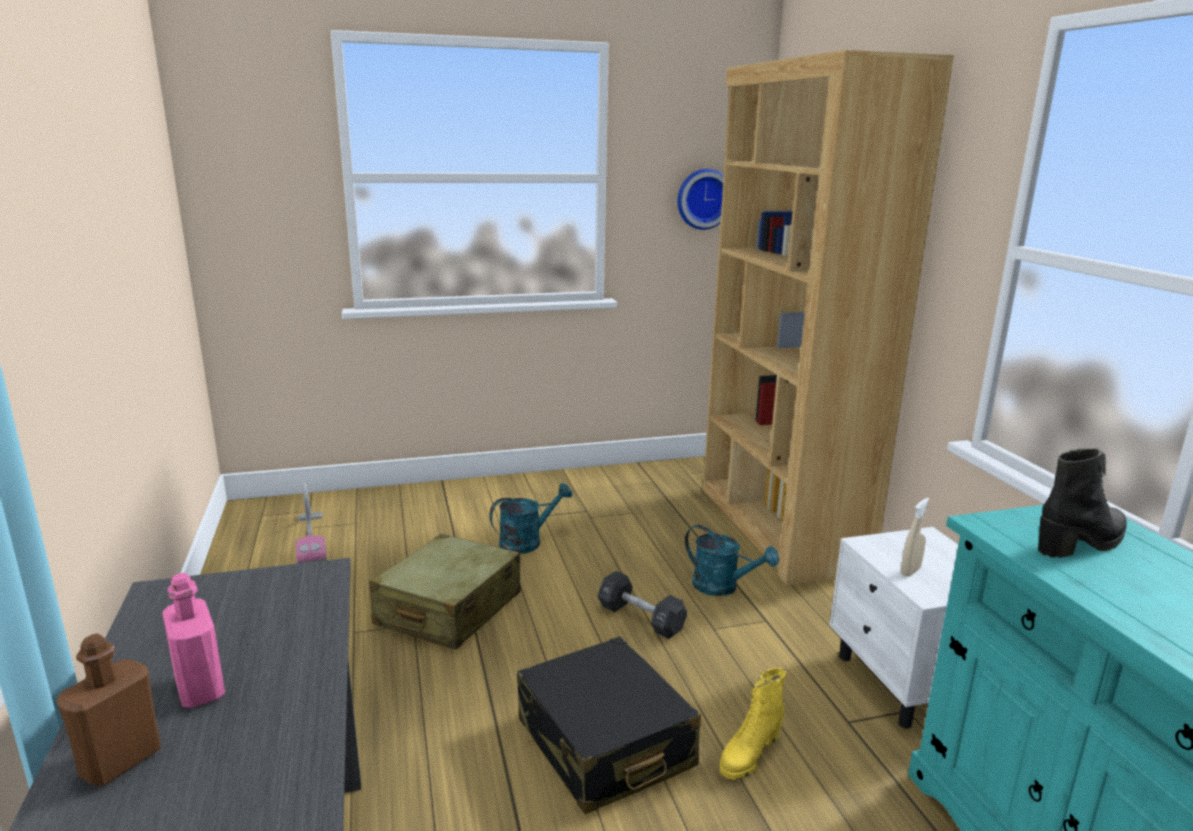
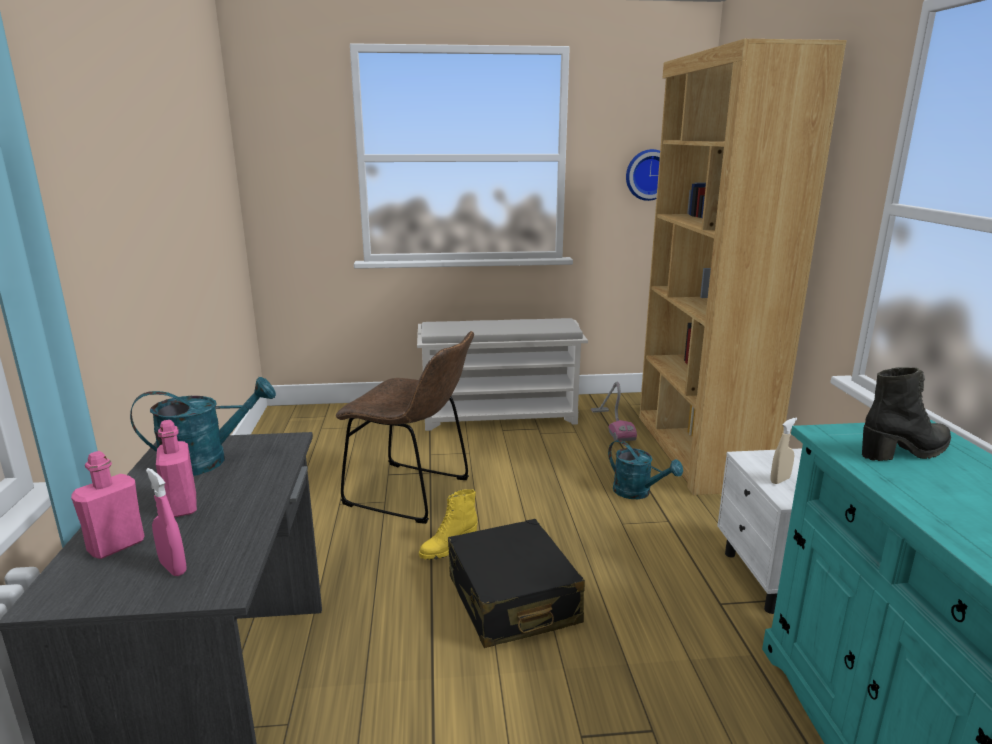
camera: 10 degrees right, 0 degrees up
brown bottle [57,633,160,786] -> pink bottle [71,451,145,559]
vacuum cleaner [296,483,327,564] -> vacuum cleaner moved to [591,382,637,441]
beige suitcase [369,534,521,650] -> brown chair [336,331,474,524]
turquoise watering can [489,483,573,554] -> turquoise watering can moved to [130,377,276,476]
black dumbbell [597,571,687,639] -> none
yellow boot [720,668,786,780] -> yellow boot moved to [419,489,478,560]
none -> pink spray bottle [146,468,187,576]
none -> white shoe rack [417,318,588,431]

